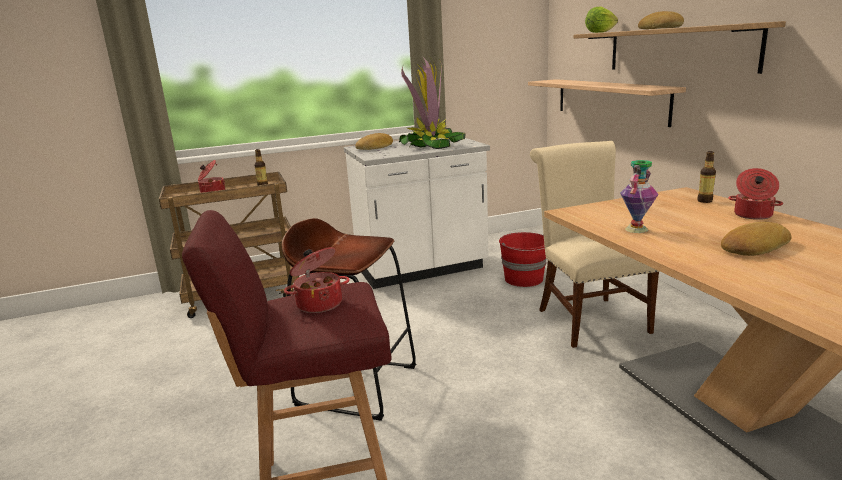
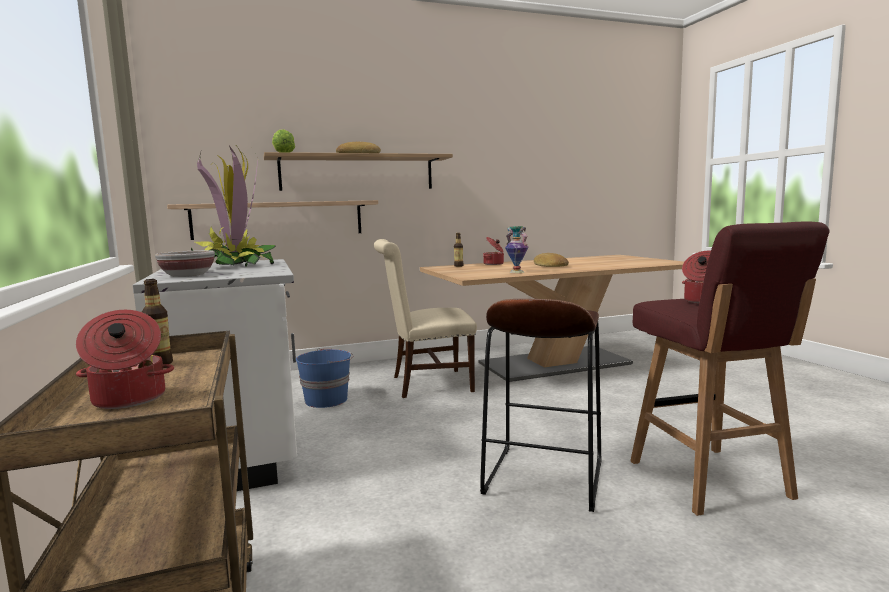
camera: 90 degrees left, 10 degrees down
bread [355,133,393,150] -> bowl [155,250,215,277]
red bucket [499,232,547,287] -> blue bucket [296,349,353,408]

